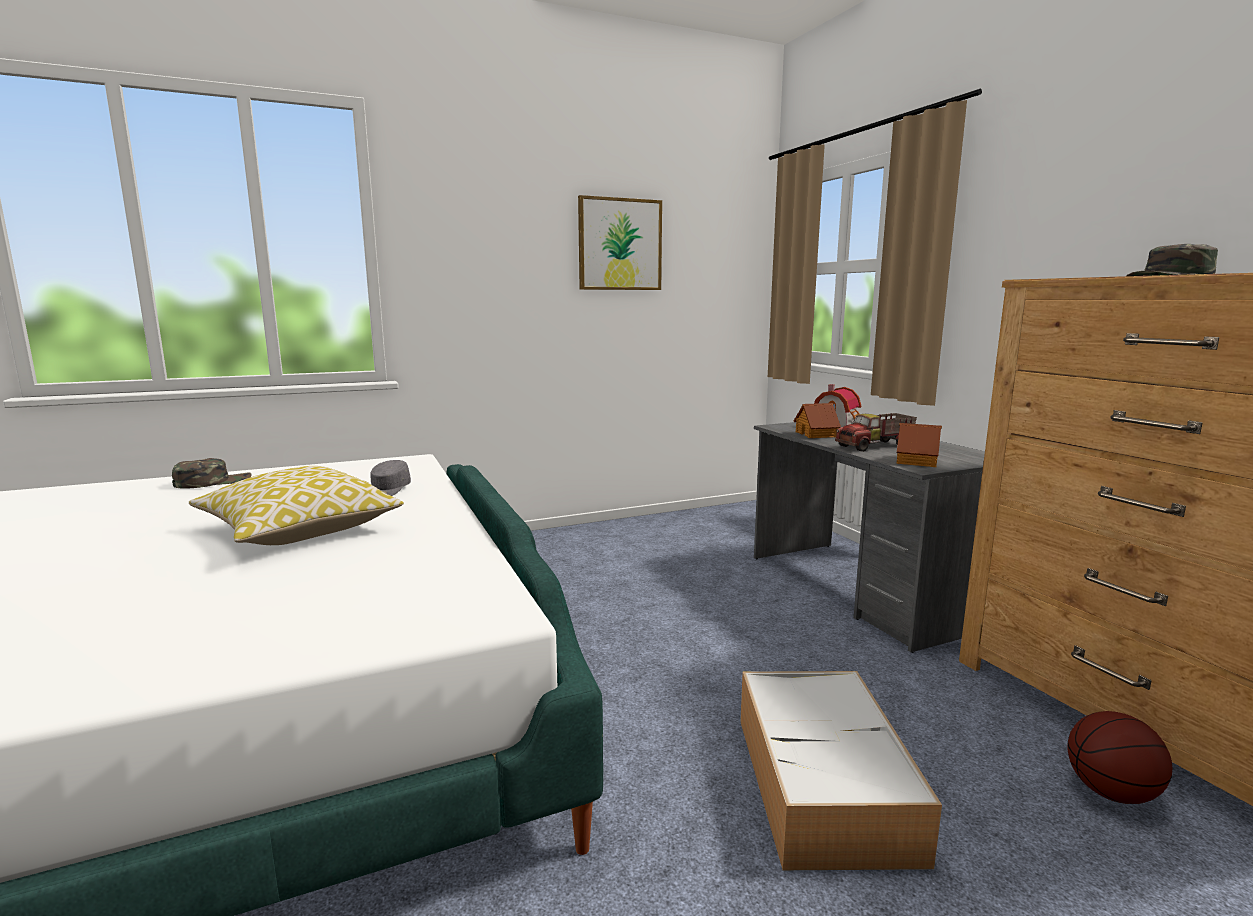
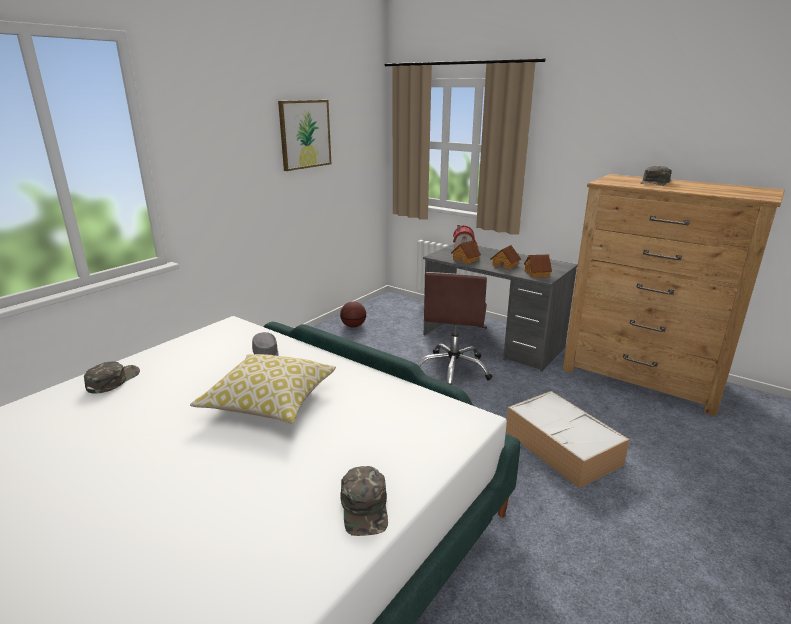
camera: 30 degrees left, 10 degrees up
toy truck [835,413,917,452] -> toy house [490,245,521,270]
basketball [1067,711,1172,804] -> basketball moved to [340,301,366,328]
none -> green cap [340,466,388,536]
none -> brown office chair [417,272,493,385]

